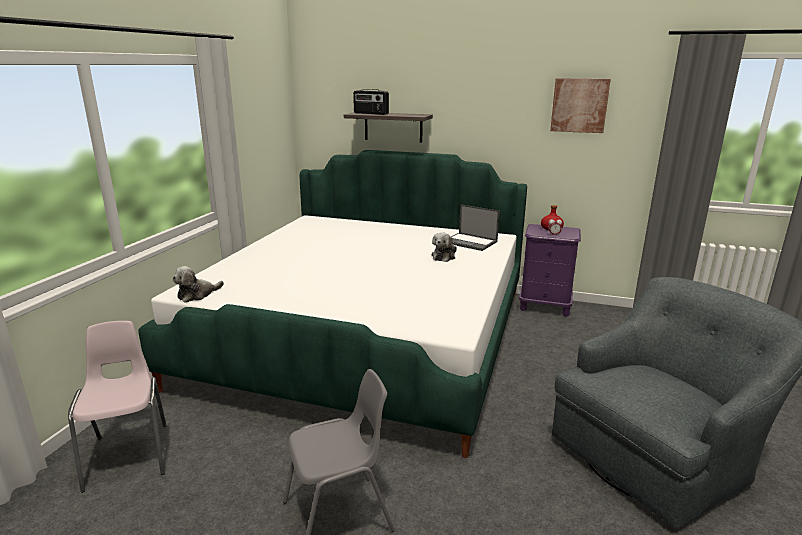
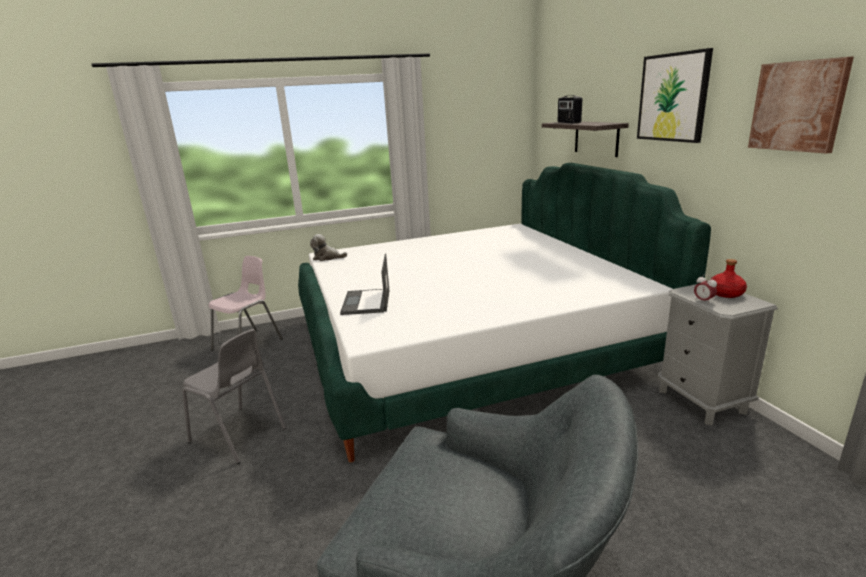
camera: 55 degrees right, 0 degrees up
plush toy [432,232,457,262] -> none
laptop [451,204,500,251] -> laptop moved to [340,253,389,315]
purple nightstand [519,224,581,317] -> grey nightstand [658,284,778,425]
none -> picture [637,48,713,143]

